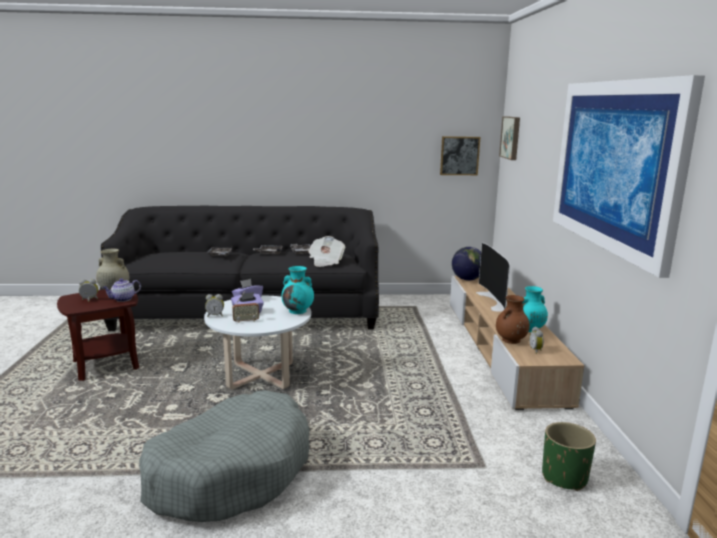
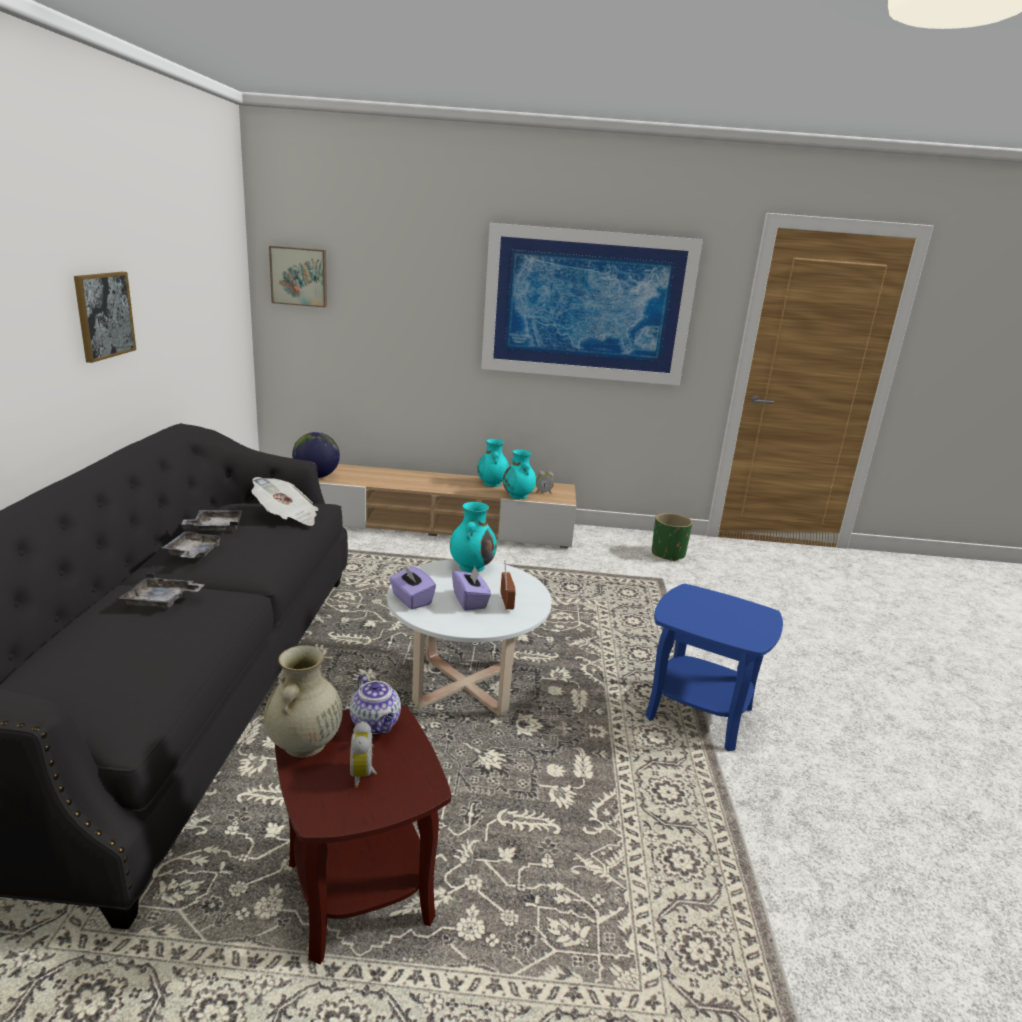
camera: 85 degrees left, 5 degrees up
grey dog bed [139,390,309,522] -> blue side table [646,584,783,751]
alarm clock [205,294,224,317] -> none
picture [440,136,480,175] -> picture moved to [74,272,136,363]
television [476,242,510,312] -> none
brown vase [496,295,530,344] -> turquoise vase [503,449,536,499]

